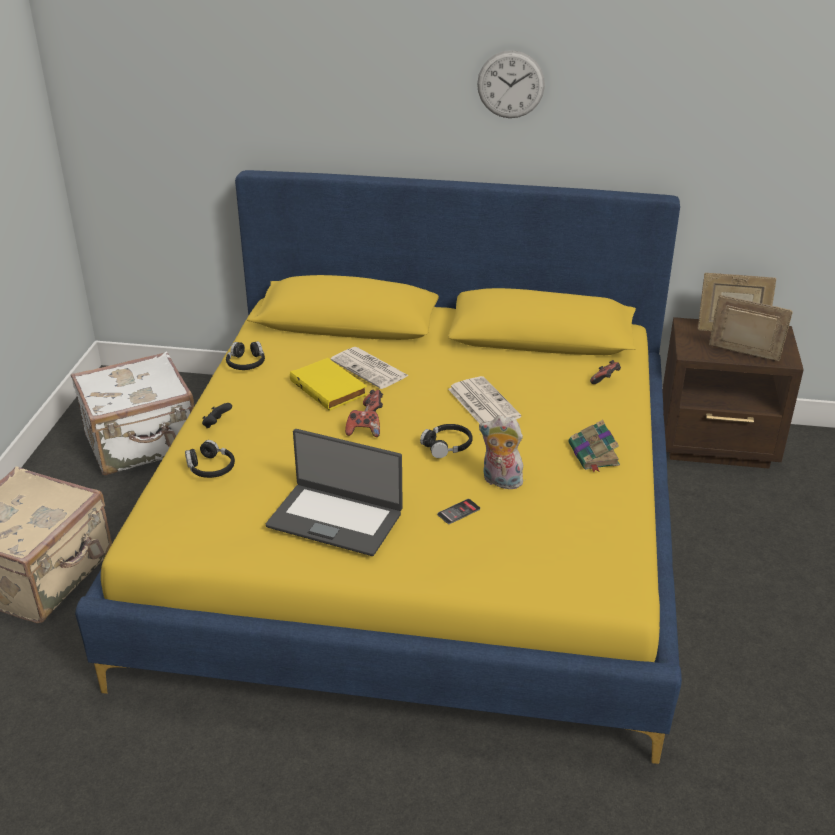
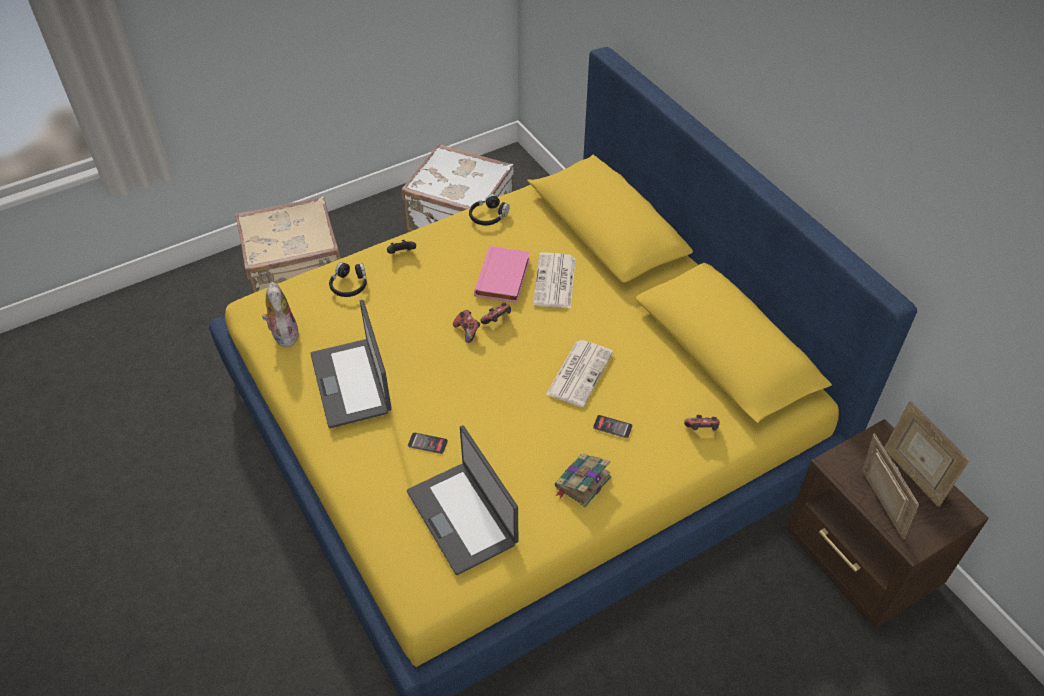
camera: 50 degrees right, 15 degrees up
yellow book [290,358,367,411] -> pink book [474,246,530,303]
black headphones [420,424,473,458] -> none
wall clock [477,50,545,118] -> none
plush toy [479,415,523,489] -> plush toy moved to [262,282,299,347]
none -> laptop [407,425,518,575]
none -> phone [593,415,633,438]

